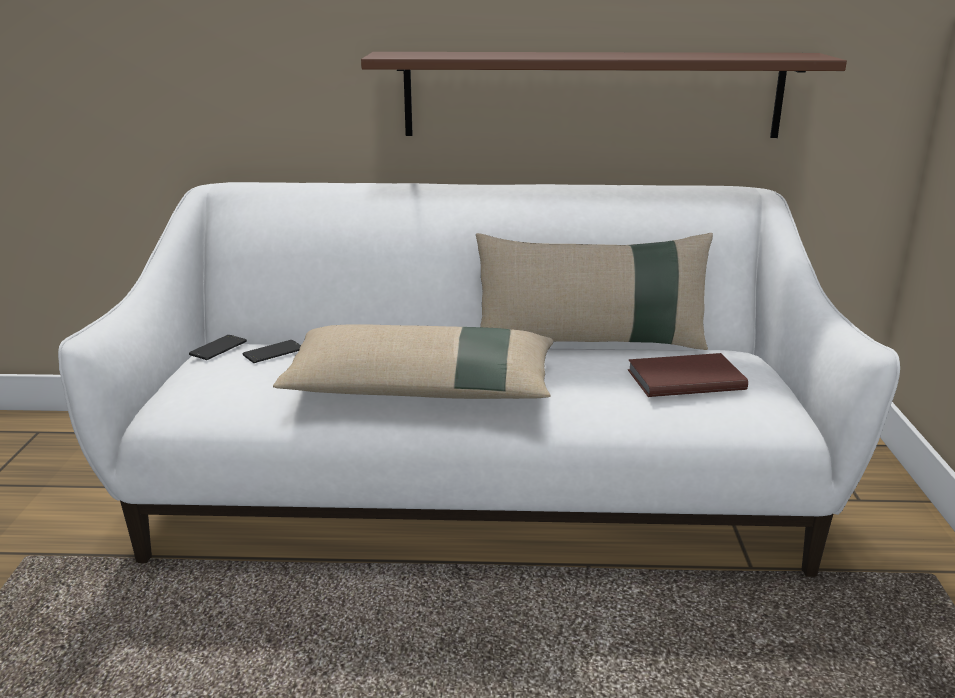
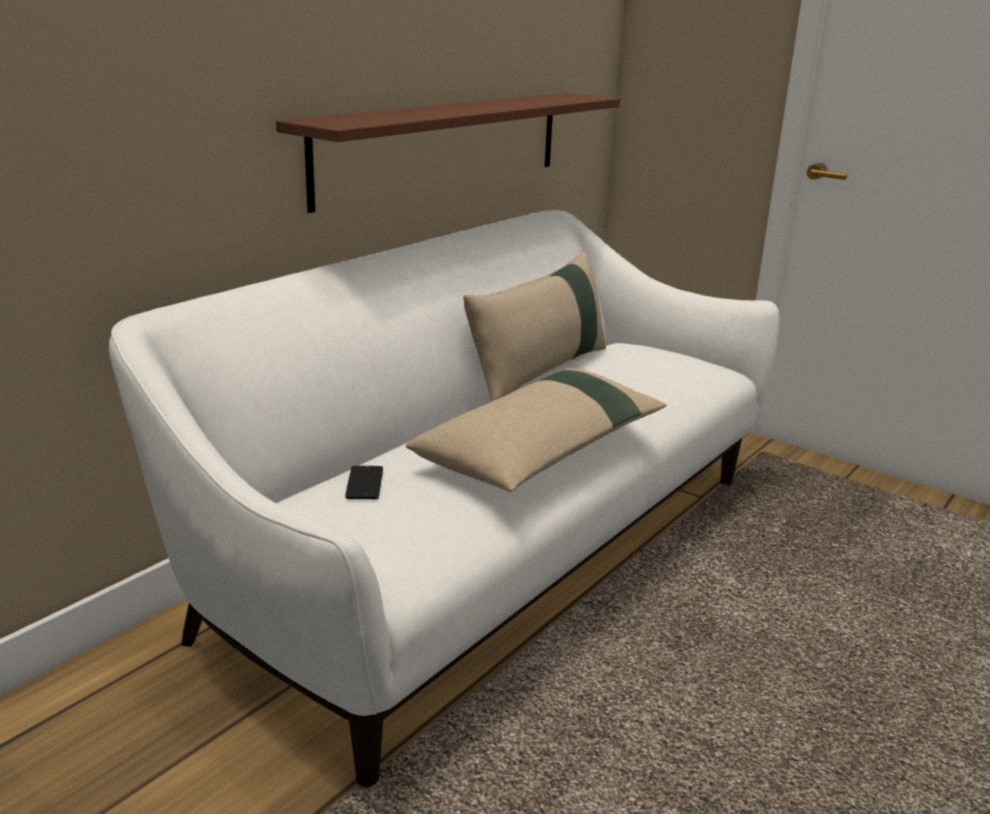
camera: 55 degrees left, 0 degrees up
phone [189,335,247,360] -> none
brown book [627,353,748,397] -> none

